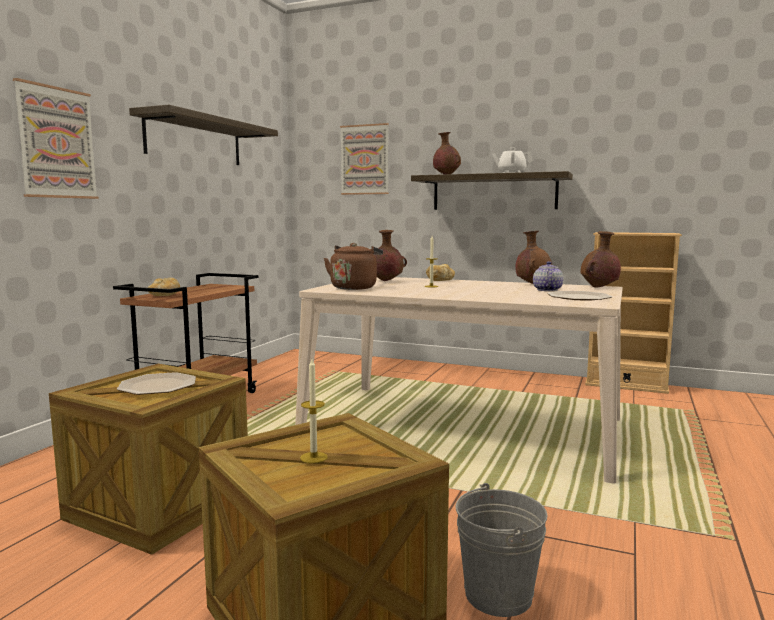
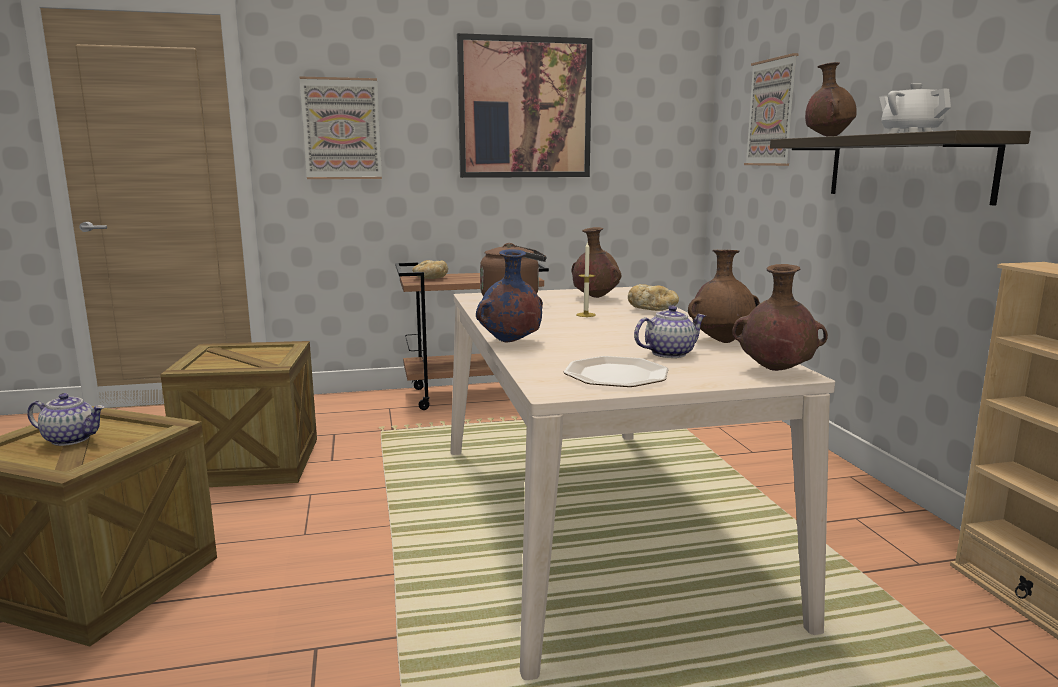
camera: 55 degrees right, 5 degrees up
plate [117,372,196,395] -> none
shelf [129,105,278,165] -> picture [457,33,592,178]
candle [300,359,328,464] -> teapot [27,393,105,446]
grey bucket [456,483,547,617] -> none
none -> blue vase [476,249,543,342]

